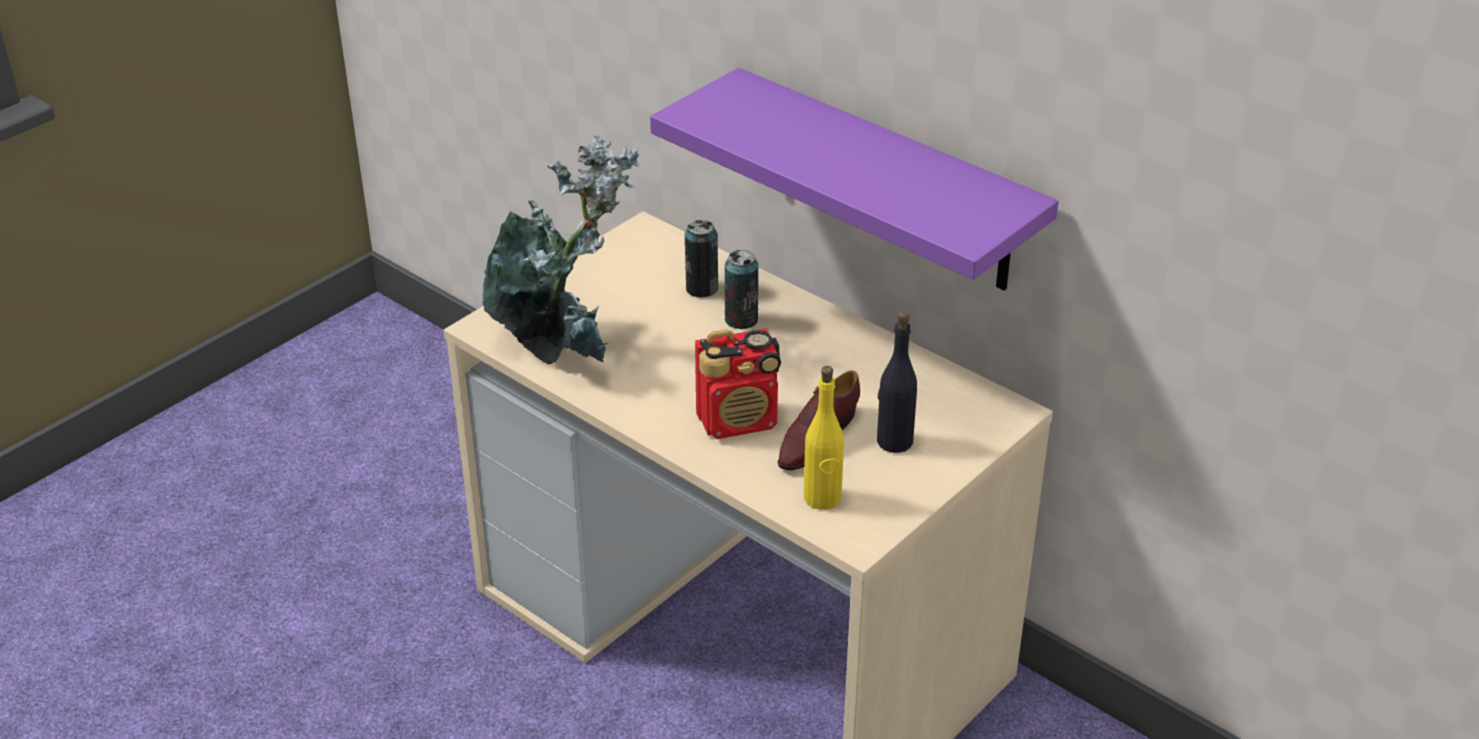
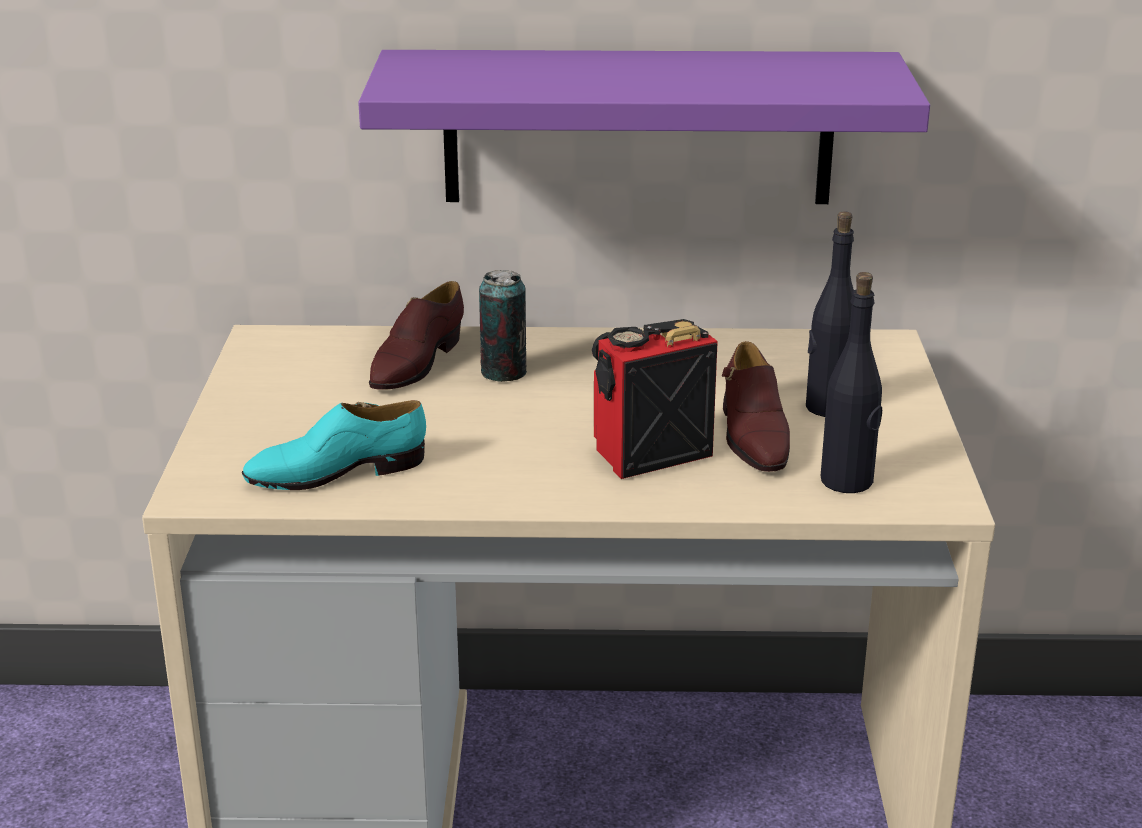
camera: 40 degrees left, 10 degrees down
potted plant [482,135,640,365] -> turquoise shoe [242,400,426,490]
can [685,220,718,298] -> brown shoe [369,281,464,390]
radio [695,329,781,439] -> radio turned 150 degrees counterclockwise [592,319,718,479]
yellow bottle [804,366,844,510] -> black bottle [821,272,882,493]

